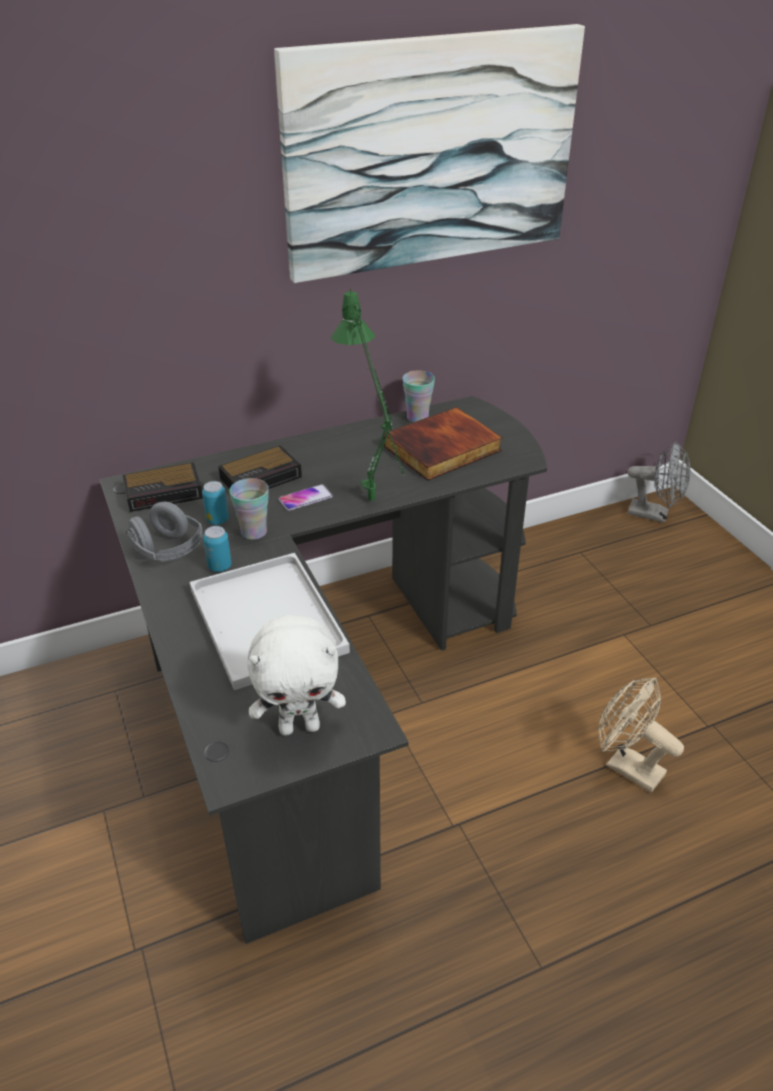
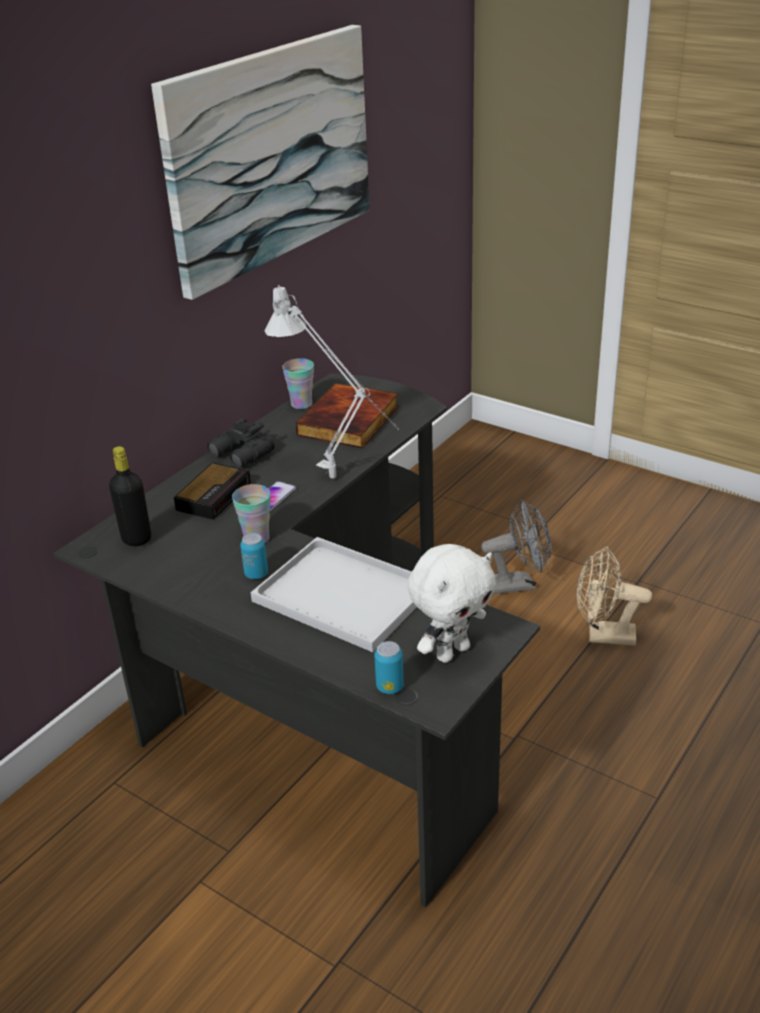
camera: 30 degrees left, 5 degrees down
alarm clock [123,462,204,512] -> black bottle [109,446,151,546]
grey headphones [126,502,202,562] -> none
can [202,481,229,525] -> can moved to [374,641,404,694]
green table lamp [330,289,404,501] -> grey table lamp [265,285,399,478]
grey fan [628,442,690,523] -> grey fan moved to [481,500,551,594]
none -> black binoculars [207,418,275,468]

